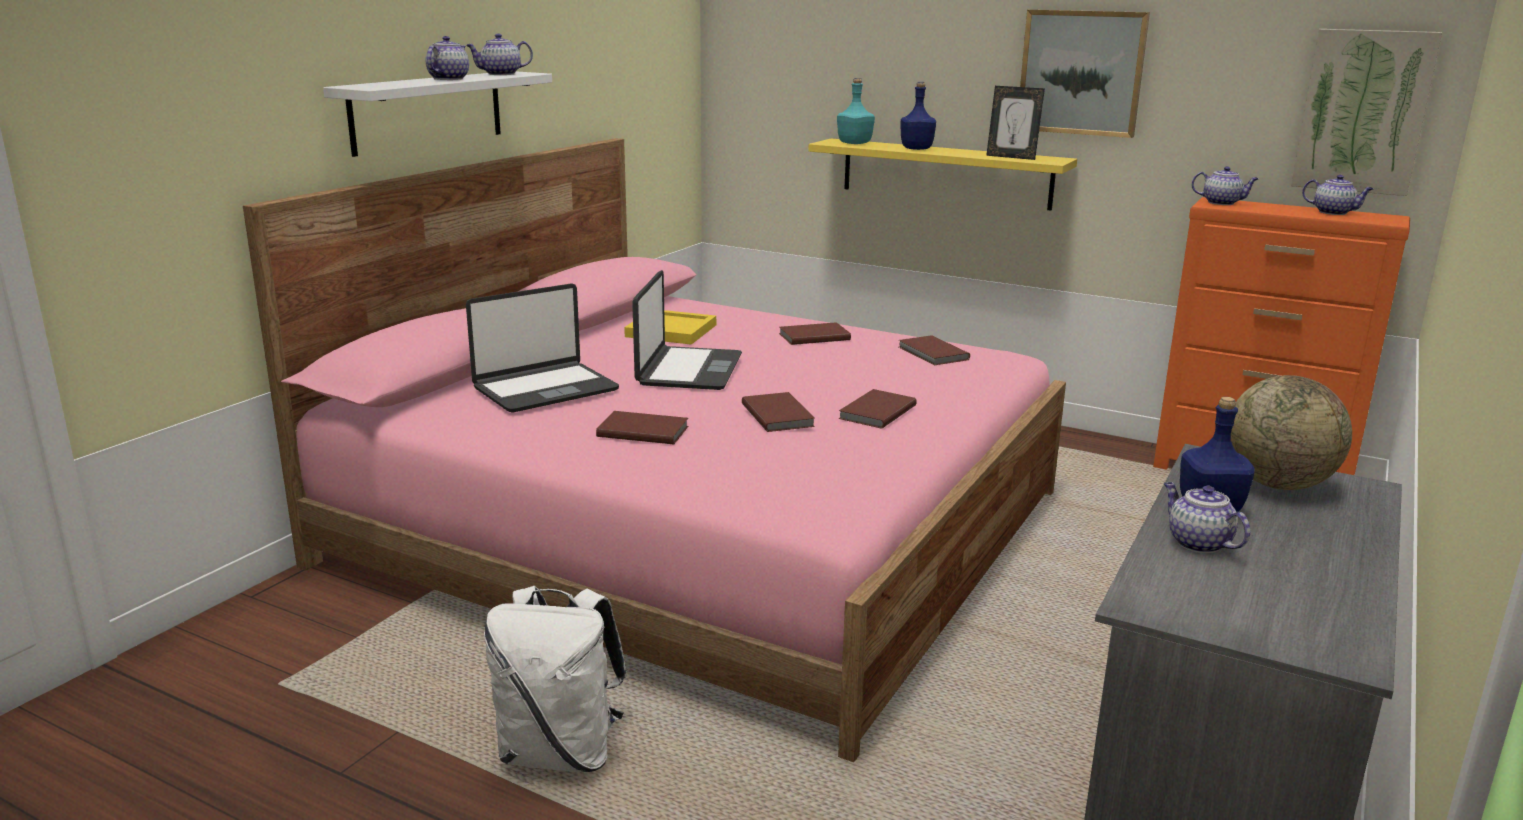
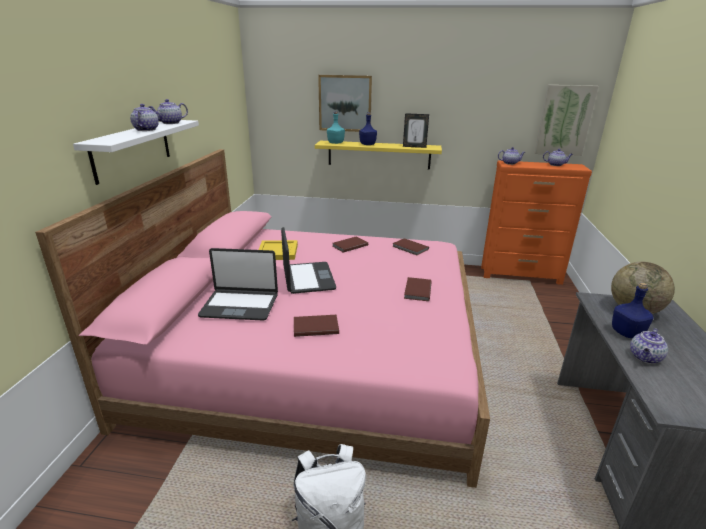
camera: 20 degrees left, 5 degrees up
laptop [466,283,619,413] -> laptop turned 60 degrees clockwise [198,248,278,321]
brown book [742,392,815,432] -> none
picture [1020,9,1150,138] -> picture moved to [318,75,372,132]
teapot [1164,482,1251,553] -> teapot turned 90 degrees counterclockwise [630,328,668,364]

